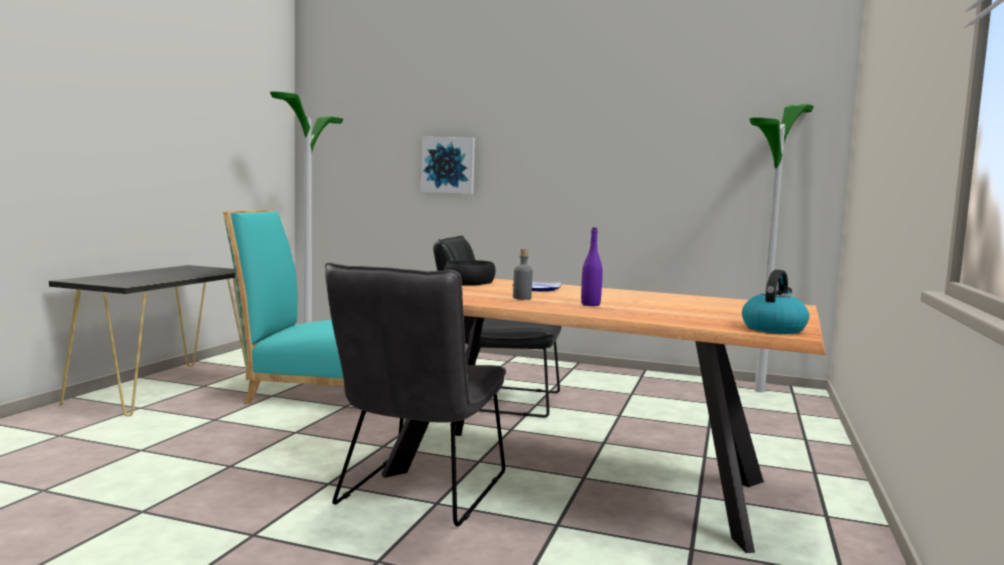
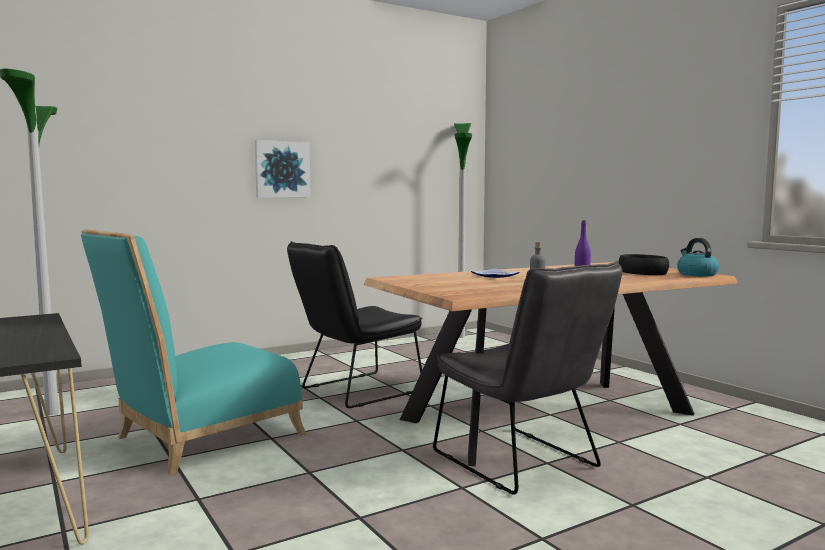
camera: 50 degrees left, 0 degrees up
picture [421,137,475,194] -> picture moved to [255,140,311,197]
black bowl [444,260,495,285] -> black bowl moved to [618,254,669,275]

